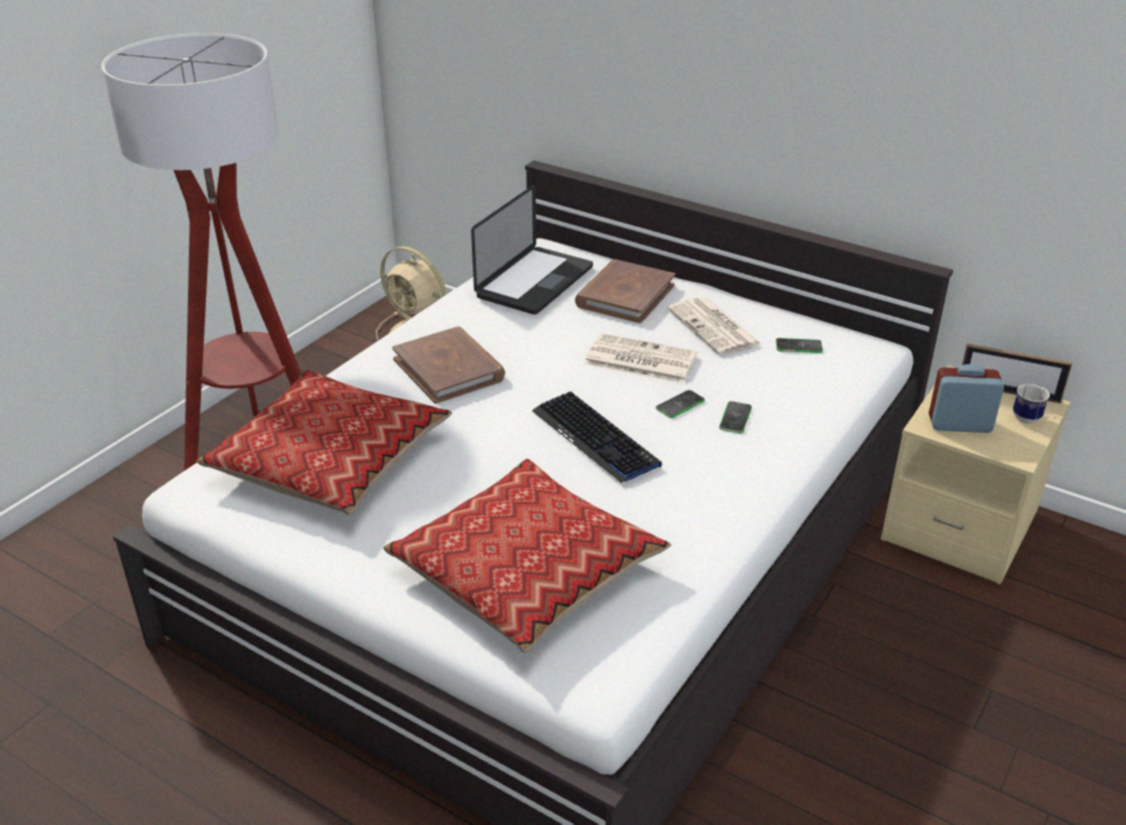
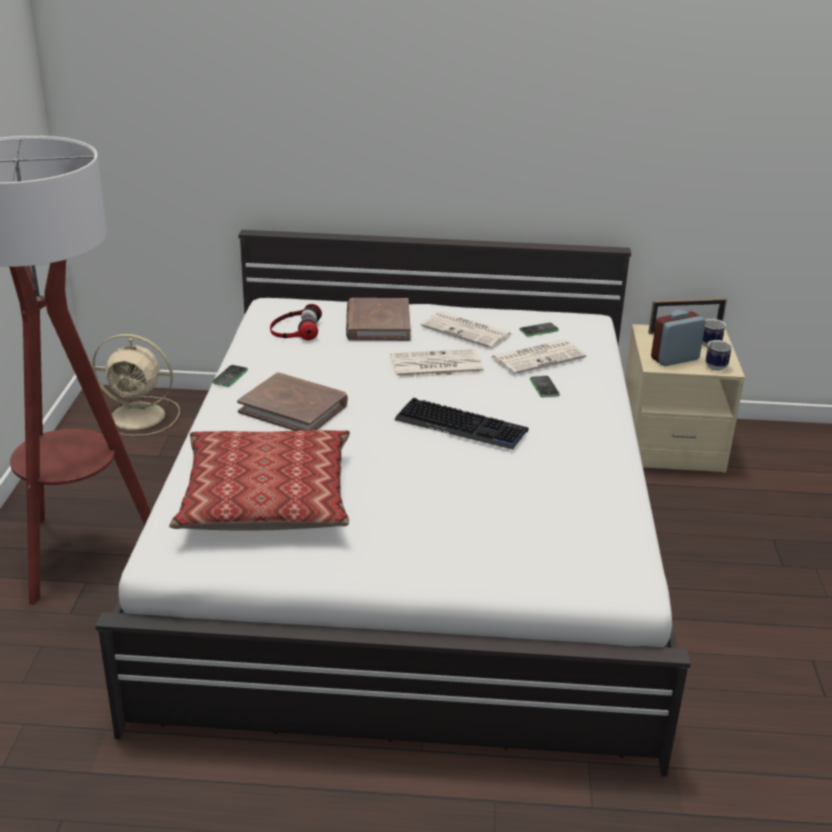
camera: 30 degrees left, 5 degrees down
pillow [383,458,671,653] -> none
laptop [471,185,593,315] -> headphones [270,304,322,340]
phone [656,390,705,418] -> phone moved to [212,365,248,387]
none -> newspaper [489,340,586,374]
none -> mug [706,340,732,371]

